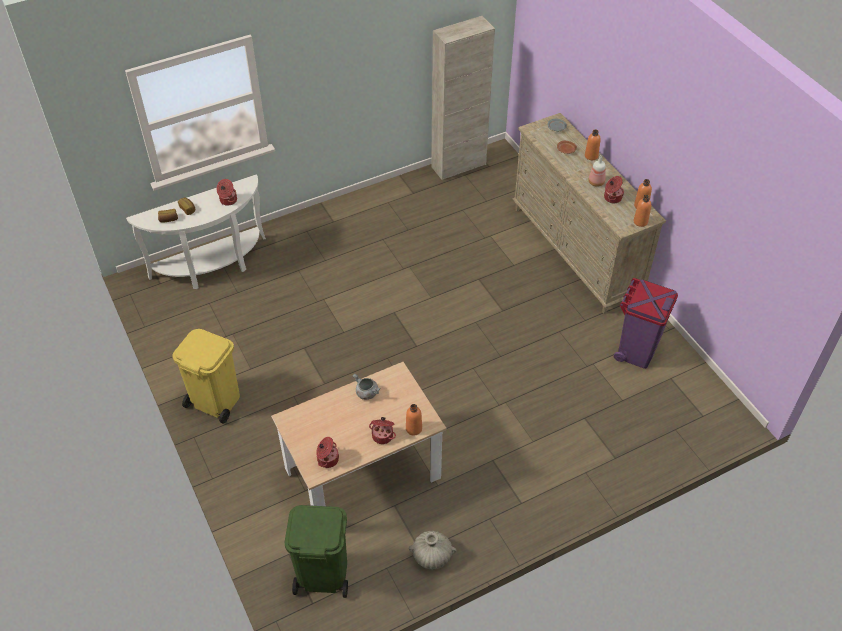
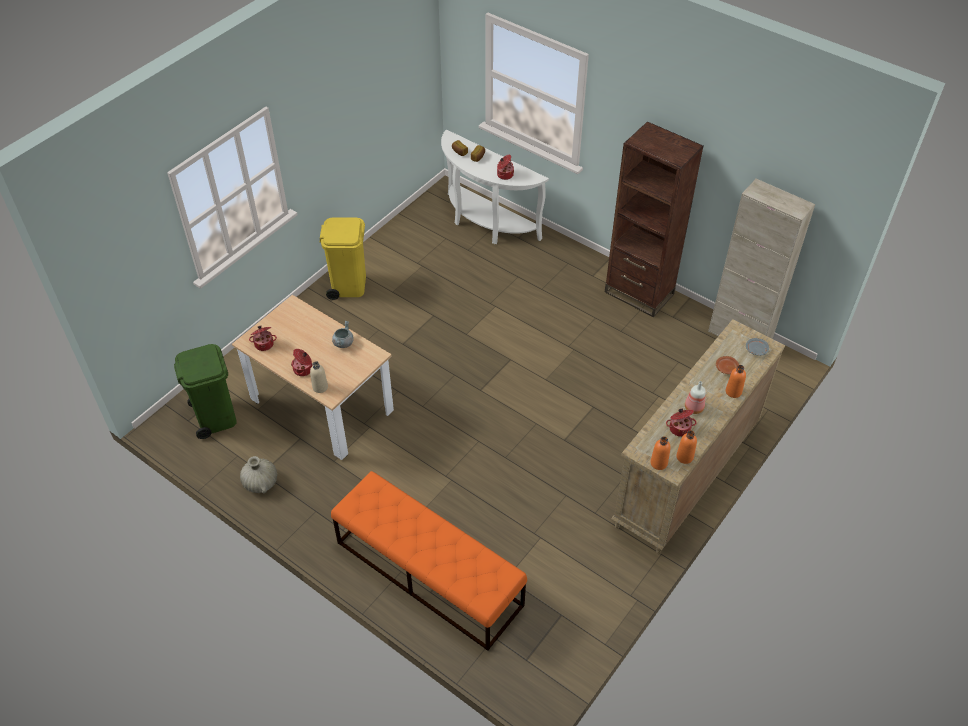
camera: 65 degrees right, 0 degrees up
orange bottle [406,404,422,435] -> beige bottle [310,361,328,393]
purple trash can [613,278,678,369] -> none
none -> orange bench [331,471,527,651]
none -> brown bookcase [605,121,704,317]

